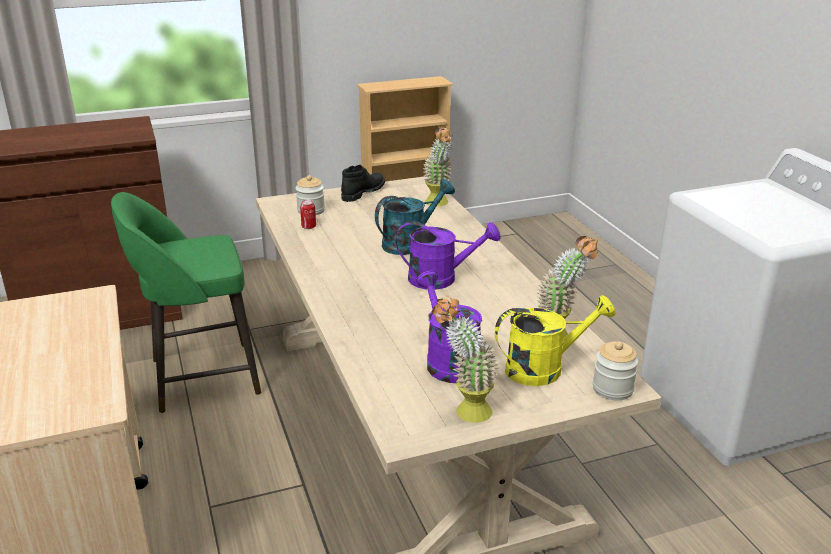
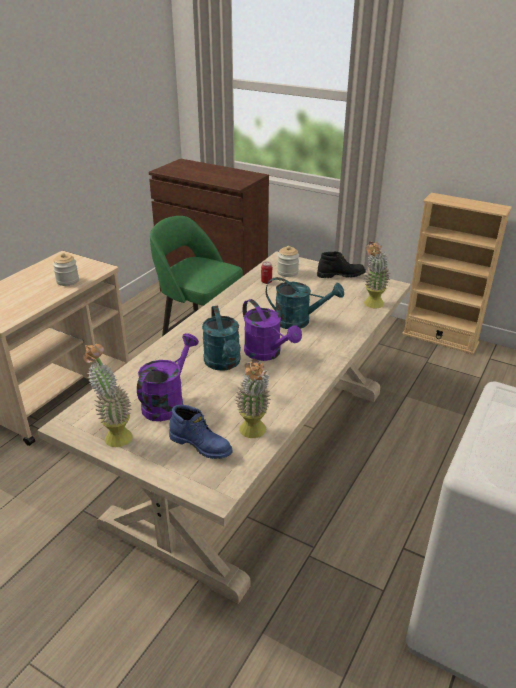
camera: 50 degrees right, 5 degrees up
yellow watering can [495,295,616,386] -> blue boot [169,405,233,459]
jar [593,341,639,400] -> jar moved to [53,253,79,286]
none -> turquoise watering can [202,306,241,371]

